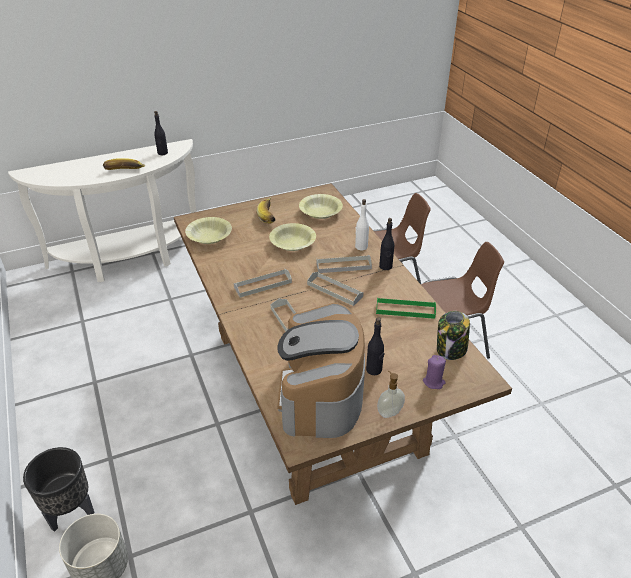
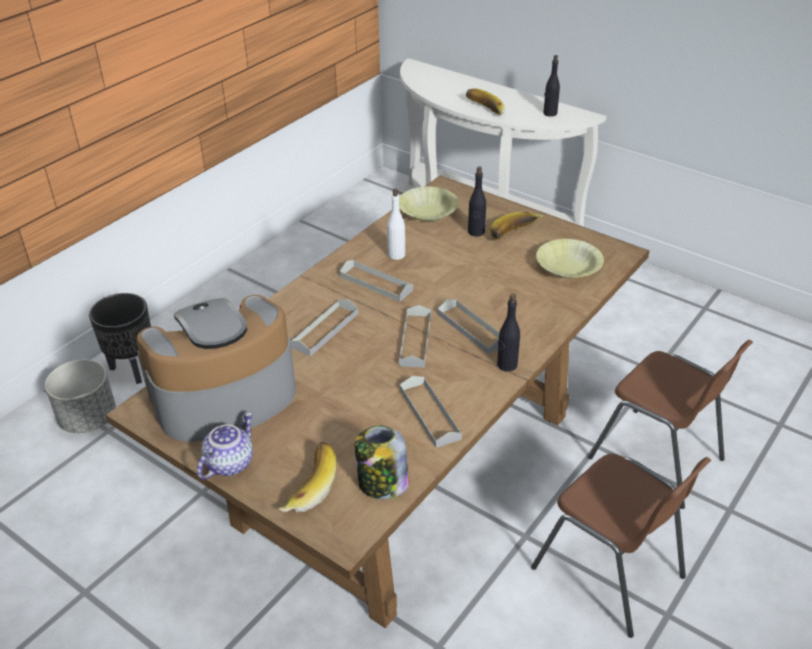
camera: 60 degrees right, 0 degrees up
yellow bowl [269,223,316,251] -> none
white bottle [355,199,369,250] -> white bottle moved to [387,188,405,260]
black bottle [366,317,384,375] -> black bottle moved to [468,167,486,236]
green tray [376,298,436,319] -> grey tray [400,376,462,448]
soap dispenser [377,371,405,418] -> teapot [197,412,253,480]
purple candle [423,355,446,389] -> banana [278,442,336,512]

